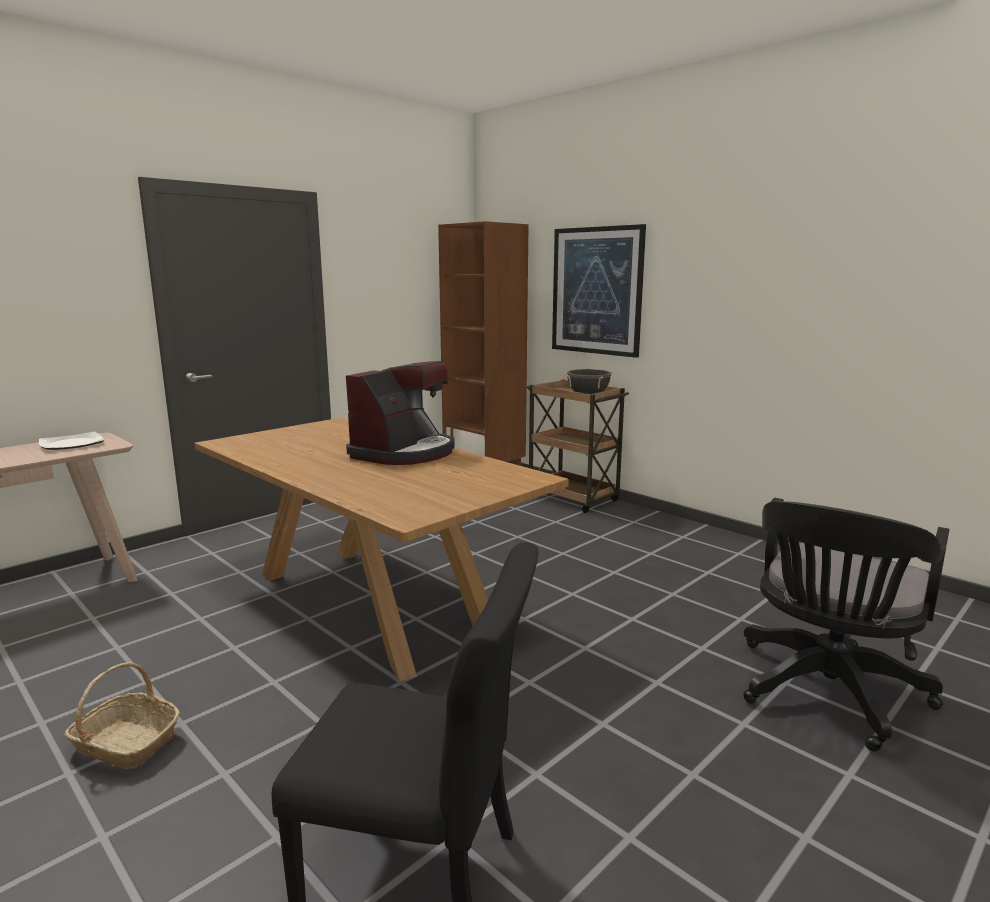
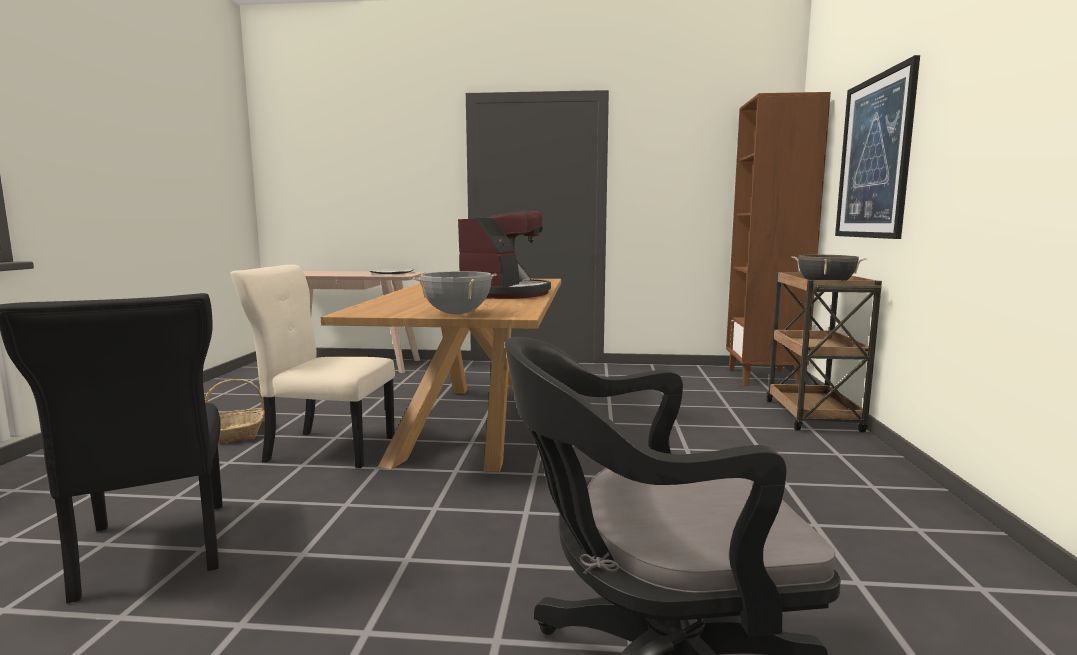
camera: 50 degrees right, 5 degrees down
coffee machine [346,361,455,465] -> coffee machine turned 60 degrees counterclockwise [458,210,551,299]
none -> beige chair [230,265,395,468]
none -> grey cooking pot [413,271,497,315]

